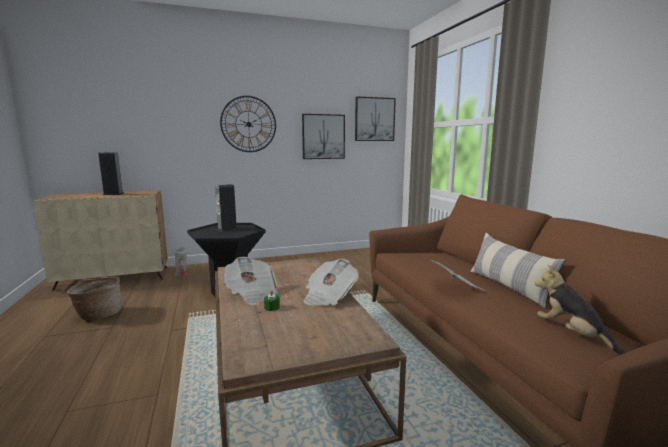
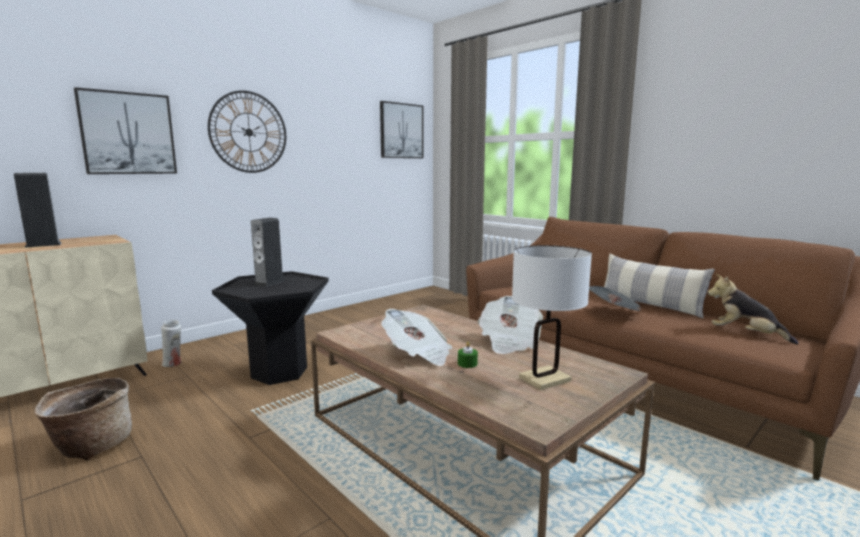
camera: 25 degrees left, 0 degrees up
picture [302,114,345,159] -> picture moved to [74,87,177,174]
none -> white table lamp [512,245,592,390]

